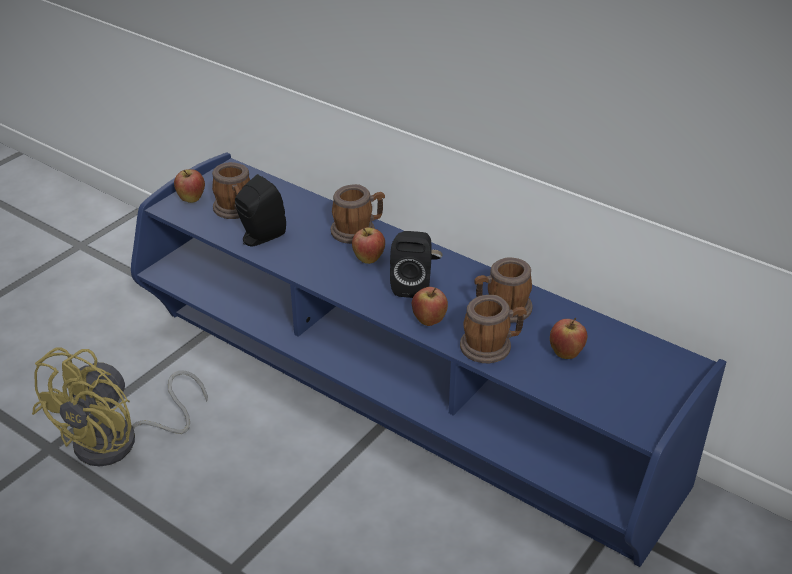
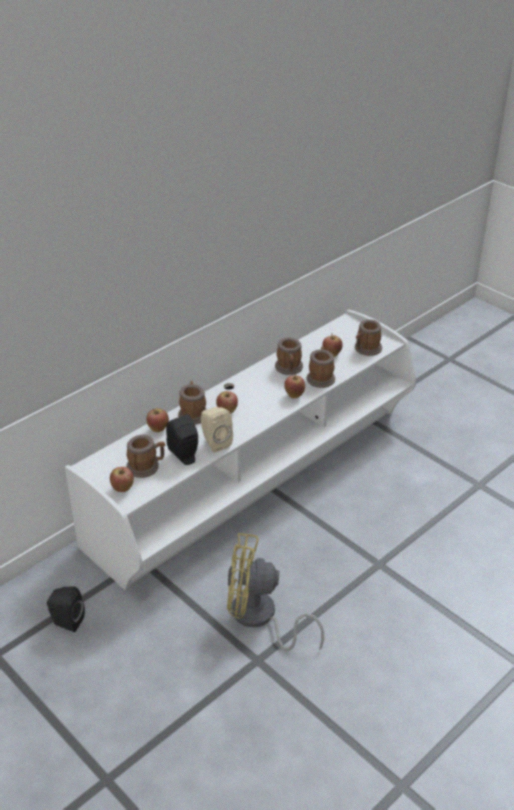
camera: 80 degrees left, 0 degrees up
yellow fan [32,348,208,466] -> yellow fan turned 150 degrees clockwise [227,533,324,651]
blue tv stand [131,153,726,567] -> white tv stand [65,309,416,590]
black speaker [390,231,431,298] -> black speaker moved to [47,587,85,632]
none -> apple [146,408,169,432]
none -> beige speaker [201,407,233,452]
none -> mug [355,319,382,356]

